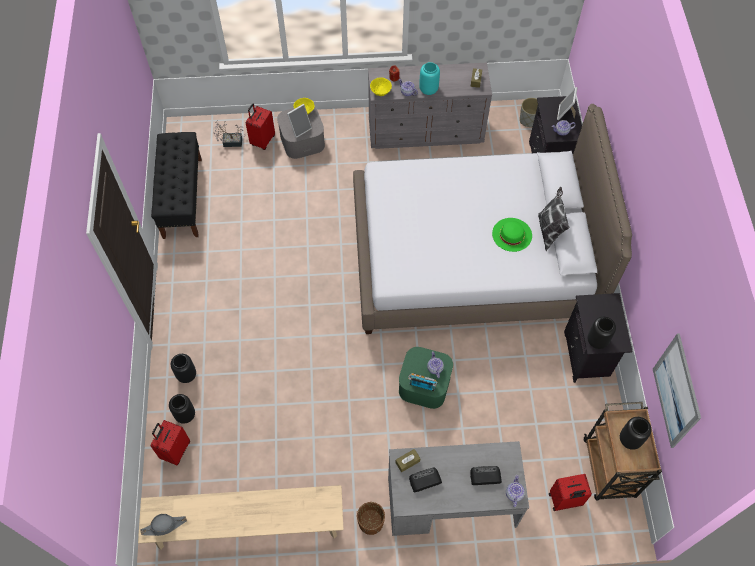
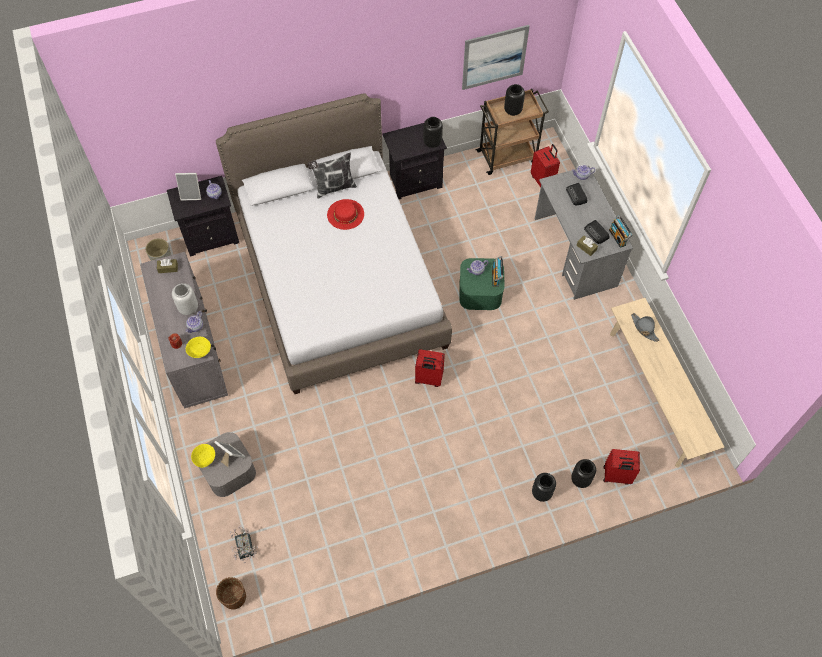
camera: 105 degrees left, 0 degrees up
grey hat [140,514,187,536] -> grey hat moved to [631,313,659,342]
black bench [151,132,202,239] -> none
red suitcase [246,104,275,150] -> red suitcase moved to [415,349,445,387]
brown planter [357,502,385,535] -> brown planter moved to [216,577,246,610]
turquoise vase [419,62,440,95] -> grey vase [172,283,198,315]
green hat [492,218,532,252] -> red hat [327,199,364,230]
none -> radio [609,215,632,248]

